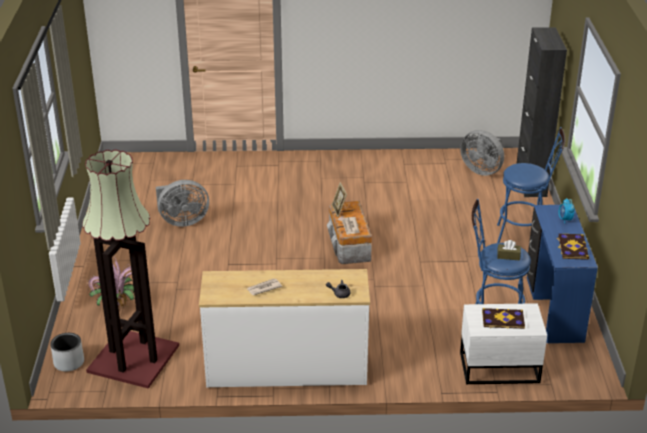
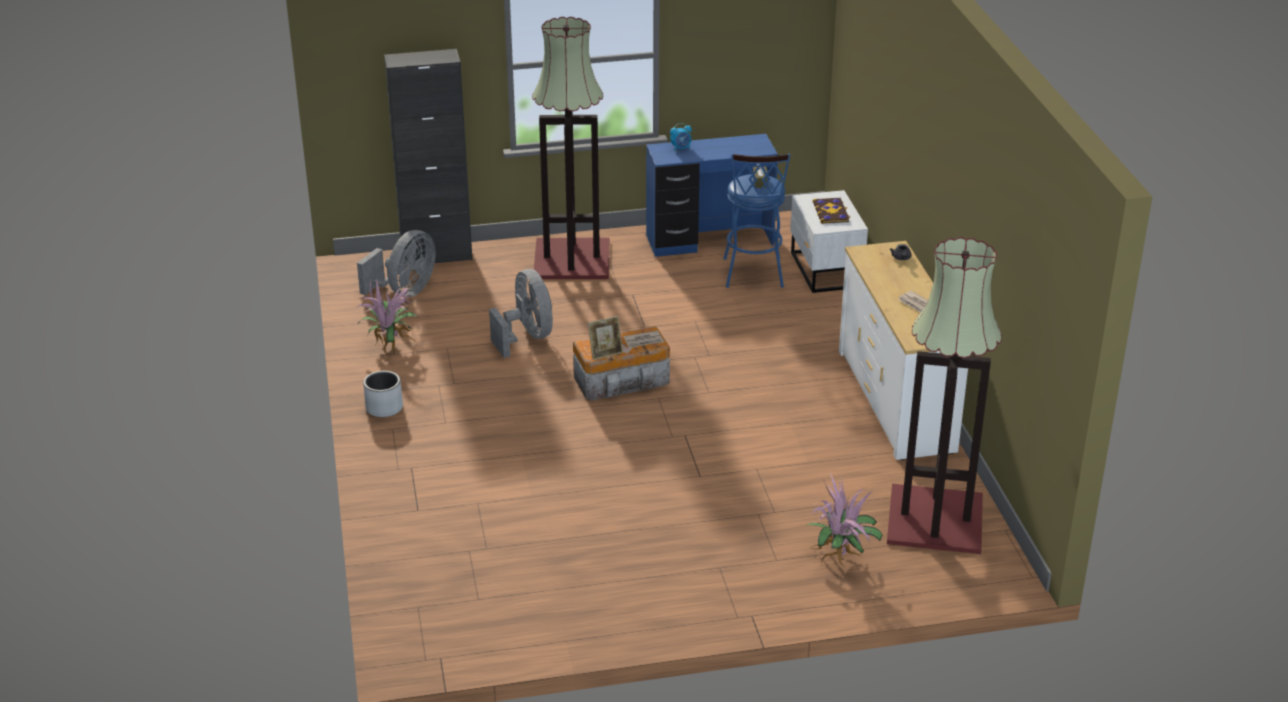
camera: 100 degrees left, 0 degrees up
grey planter [50,333,84,372] -> grey planter moved to [363,371,403,417]
grey fan [156,180,209,227] -> grey fan moved to [489,269,553,358]
blue stool [497,127,565,243] -> floor lamp [532,17,609,279]
book [556,234,589,260] -> none
none -> potted plant [357,279,417,359]

